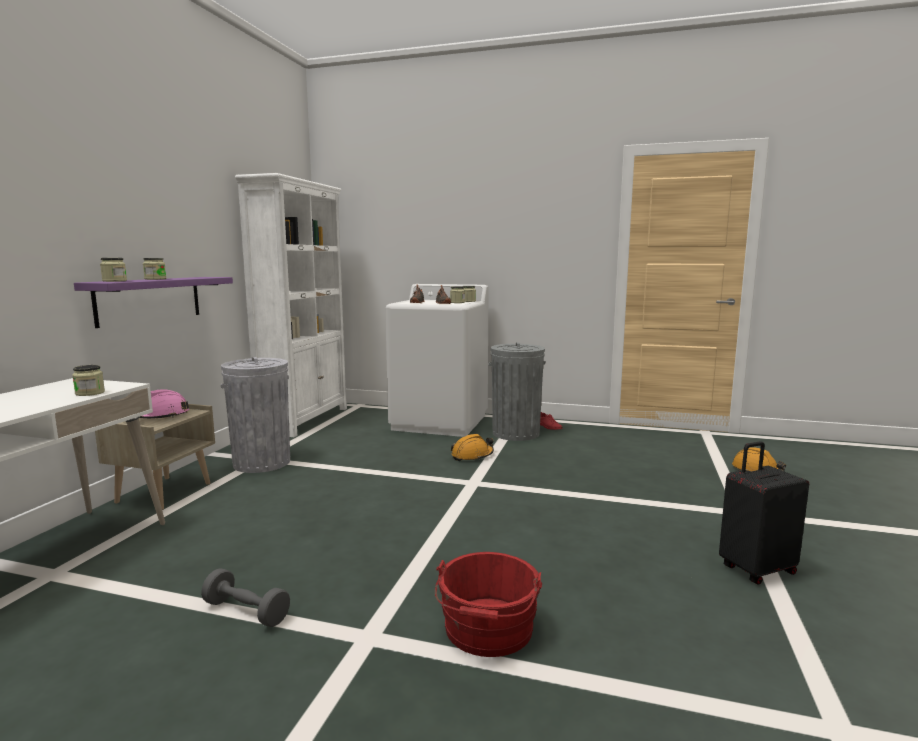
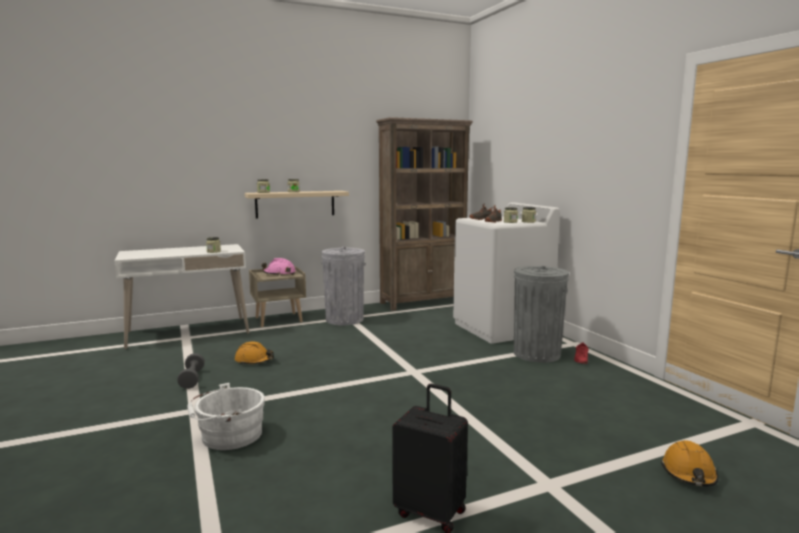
camera: 50 degrees right, 0 degrees up
purple shelf [74,277,233,328] -> beige shelf [245,191,349,219]
white bookcase [235,173,347,437] -> brown bookcase [376,117,473,311]
red bucket [435,552,542,657] -> white bucket [187,383,265,450]
orange hard hat [451,434,494,461] -> orange hard hat moved to [235,342,274,365]

